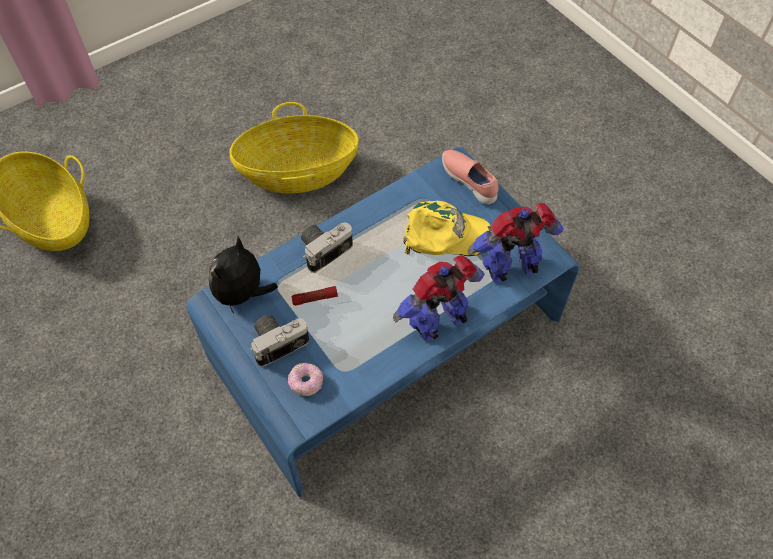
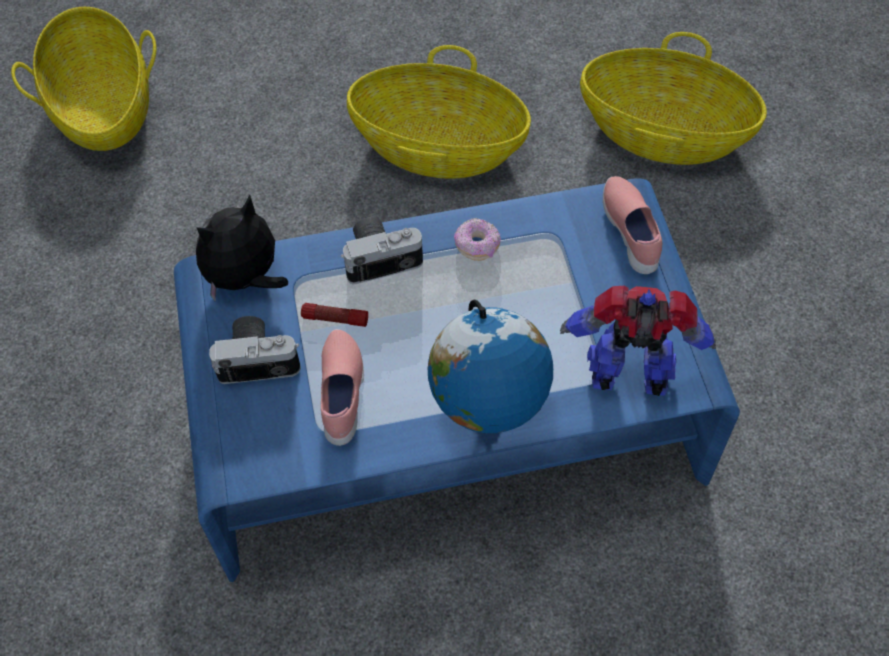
camera: 25 degrees right, 0 degrees up
donut [288,363,323,396] -> donut moved to [454,218,501,261]
toy robot [393,255,485,342] -> globe [428,300,553,433]
yellow cap [403,201,492,256] -> none
none -> pink shoe [321,329,364,446]
none -> basket [580,32,767,165]

